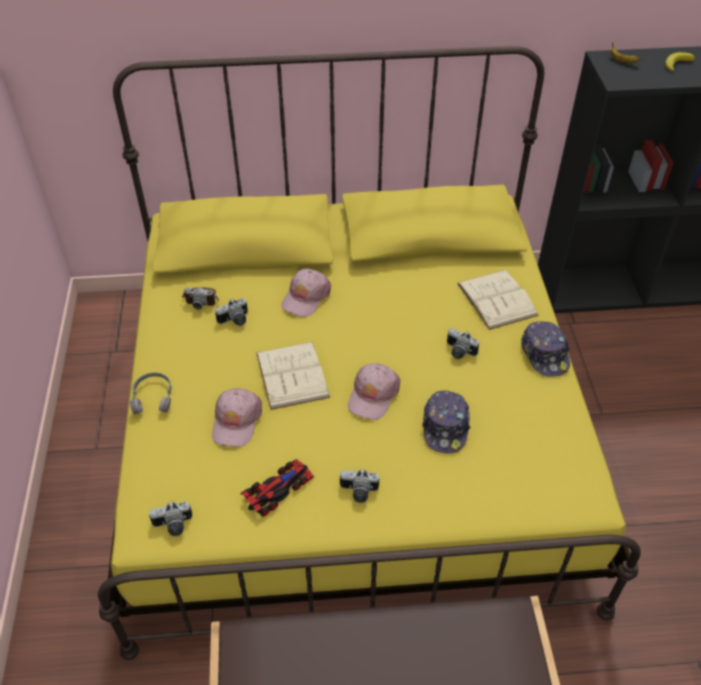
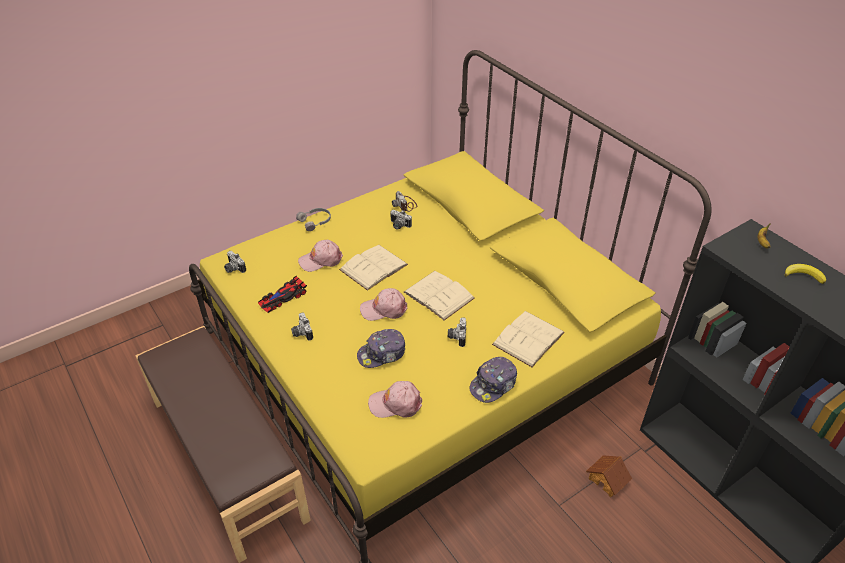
camera: 60 degrees right, 5 degrees down
toy car [240,459,314,517] -> toy car turned 120 degrees clockwise [258,276,307,313]
pink cap [281,269,331,317] -> pink cap moved to [368,381,422,418]
none -> beige book [404,271,475,320]
none -> toy house [586,456,632,497]

